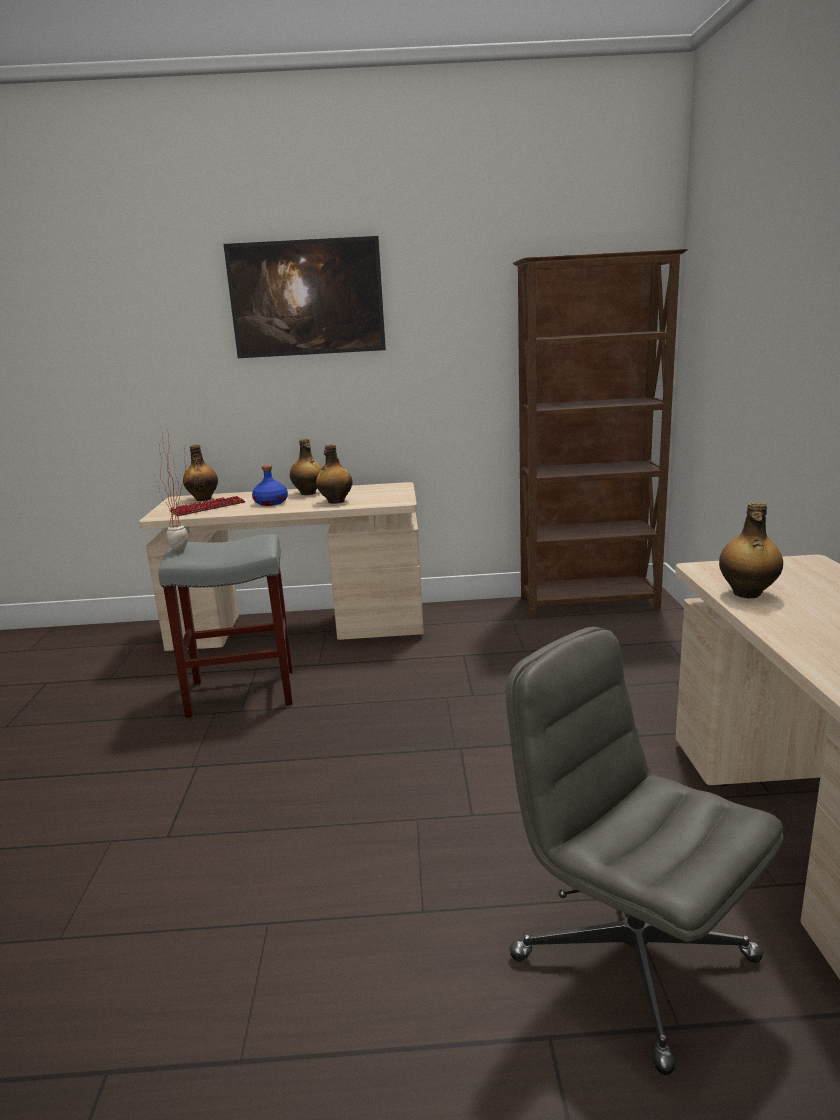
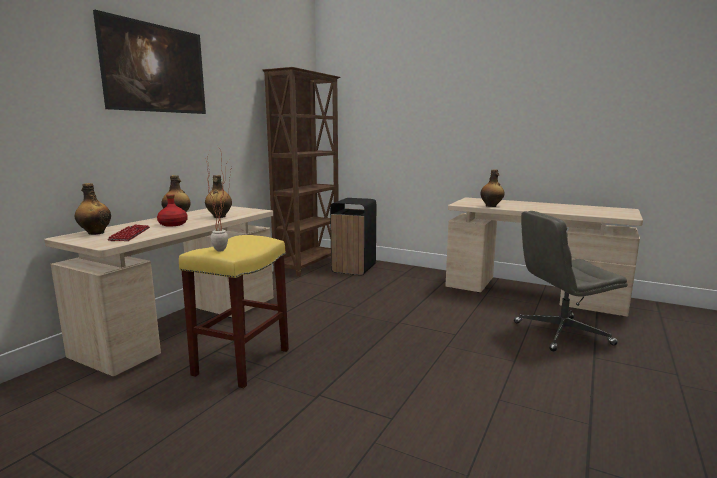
camera: 60 degrees left, 5 degrees down
grey stool [158,534,293,718] -> yellow stool [179,235,289,388]
blue bottle [252,465,288,506] -> red bottle [157,194,188,227]
none -> black trash can [330,198,376,275]

